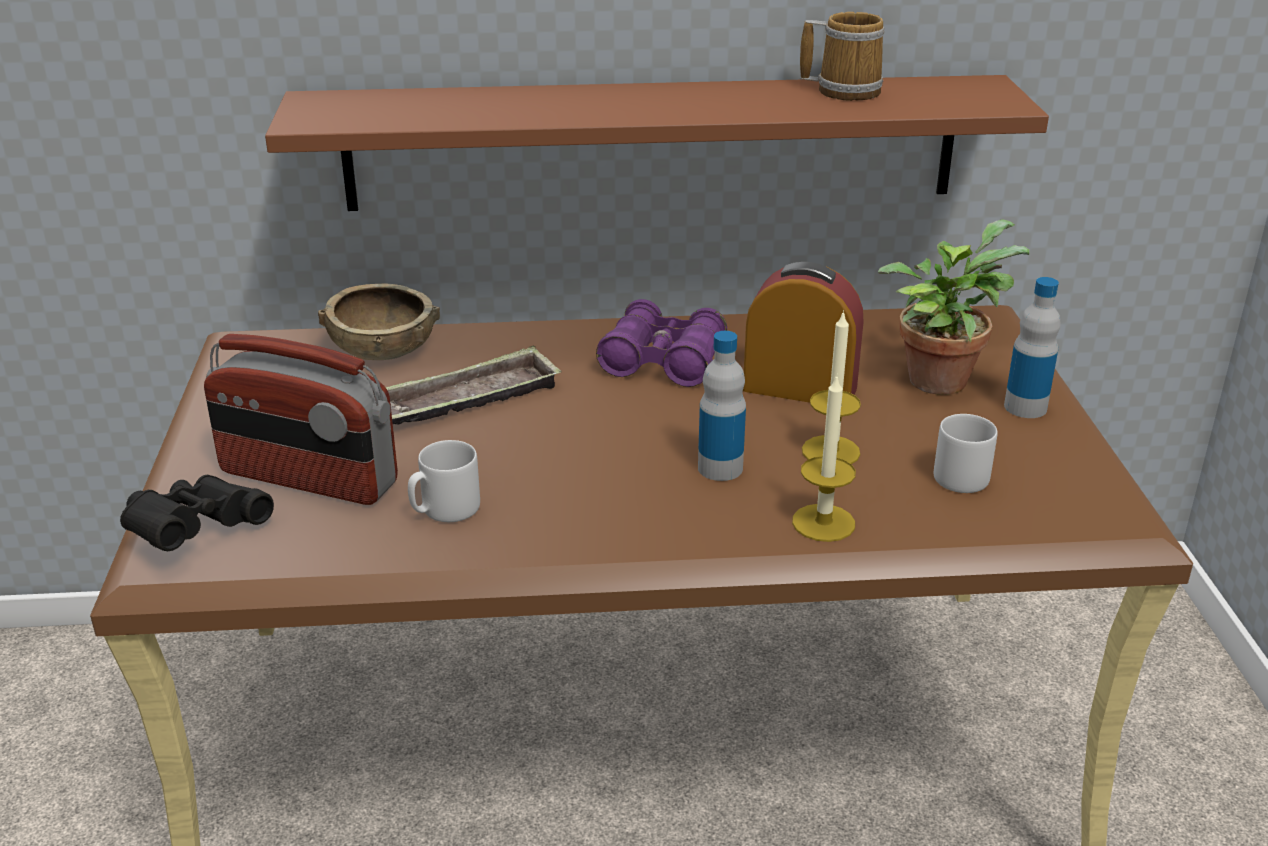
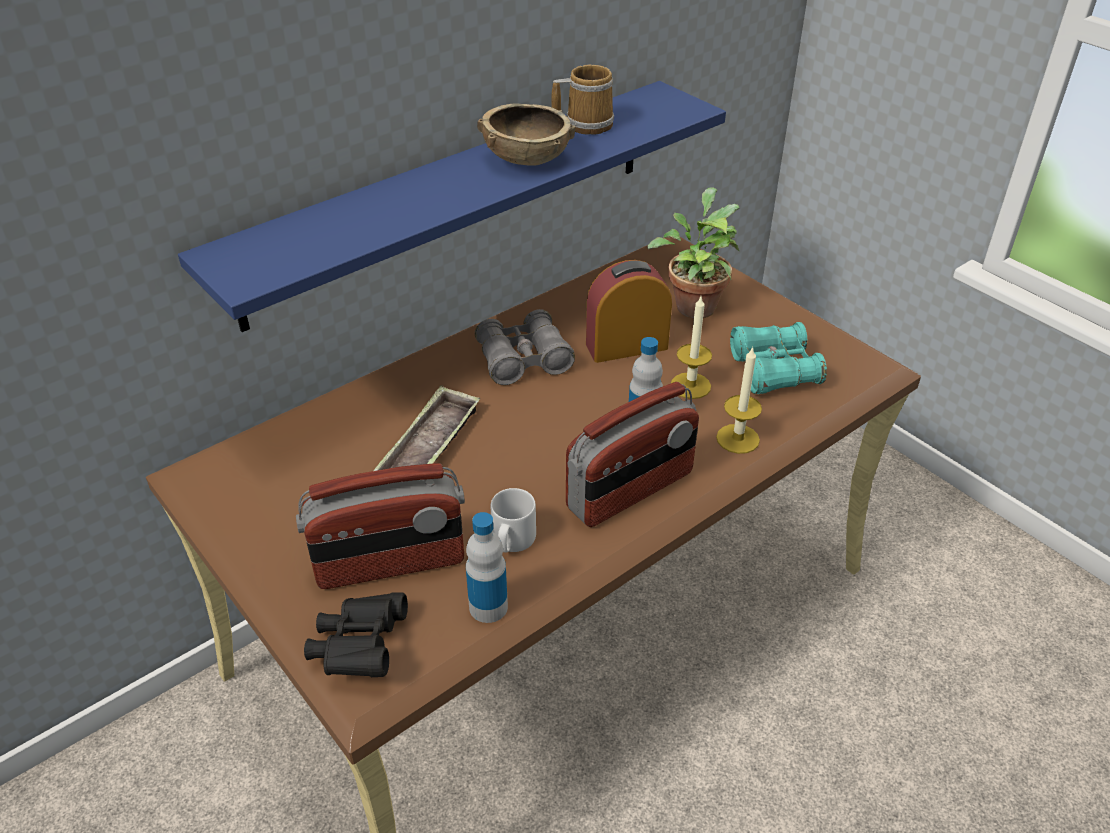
camera: 35 degrees left, 10 degrees up
brown shelf [265,75,1049,211] -> blue shelf [178,81,726,332]
brown bowl [318,284,440,360] -> brown bowl moved to [477,103,576,166]
purple binoculars [596,299,727,387] -> grey binoculars [475,309,575,385]
grey mug [934,414,997,493] -> turquoise binoculars [730,322,827,394]
bottle [1004,277,1061,418] -> bottle moved to [466,512,508,623]
none -> radio [566,382,699,527]

